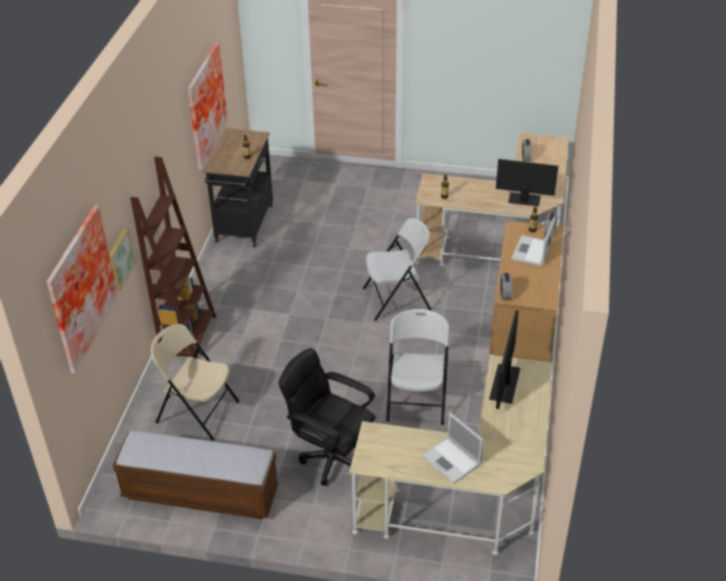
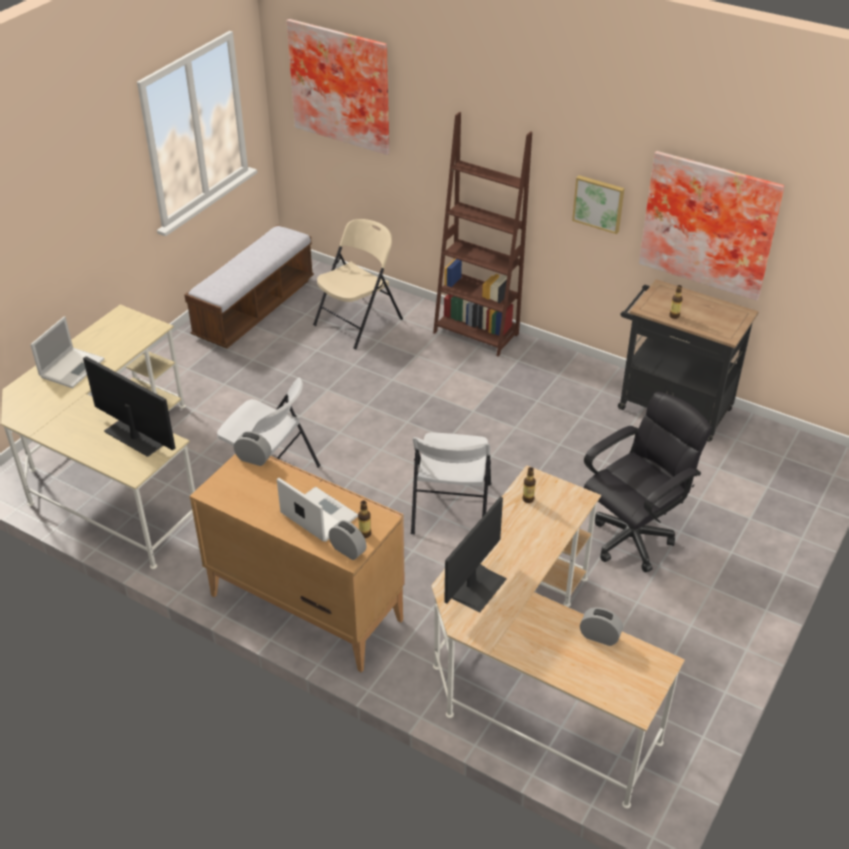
camera: 110 degrees right, 0 degrees up
picture [109,229,135,291] -> picture moved to [572,175,625,234]
black office chair [278,348,375,486] -> black office chair moved to [584,392,712,572]
laptop [421,412,484,484] -> laptop turned 135 degrees clockwise [30,316,104,388]

